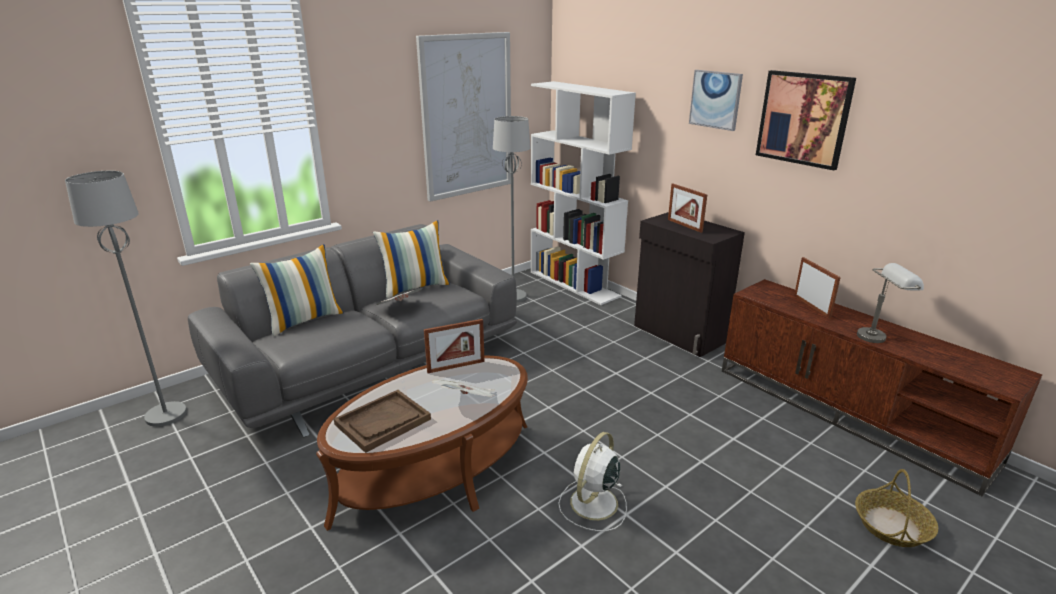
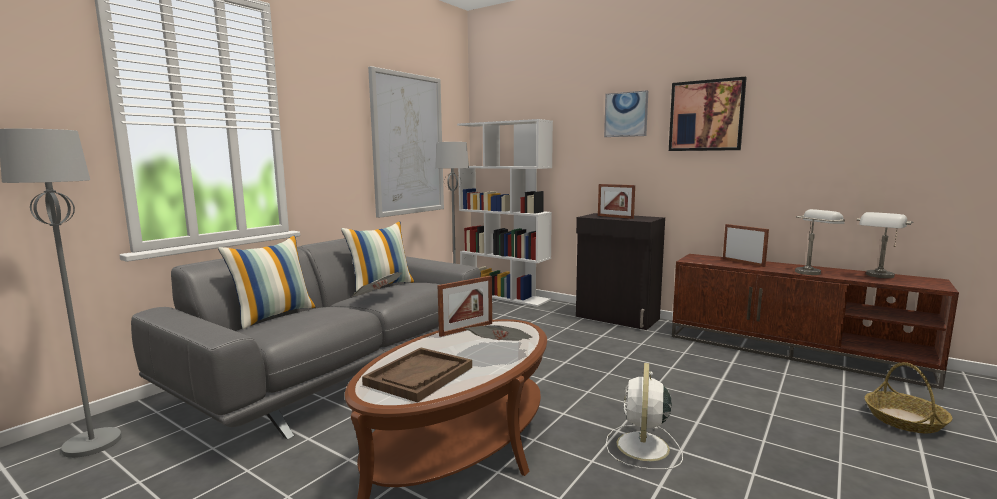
camera: 15 degrees left, 15 degrees down
none -> grey table lamp [857,212,913,278]

